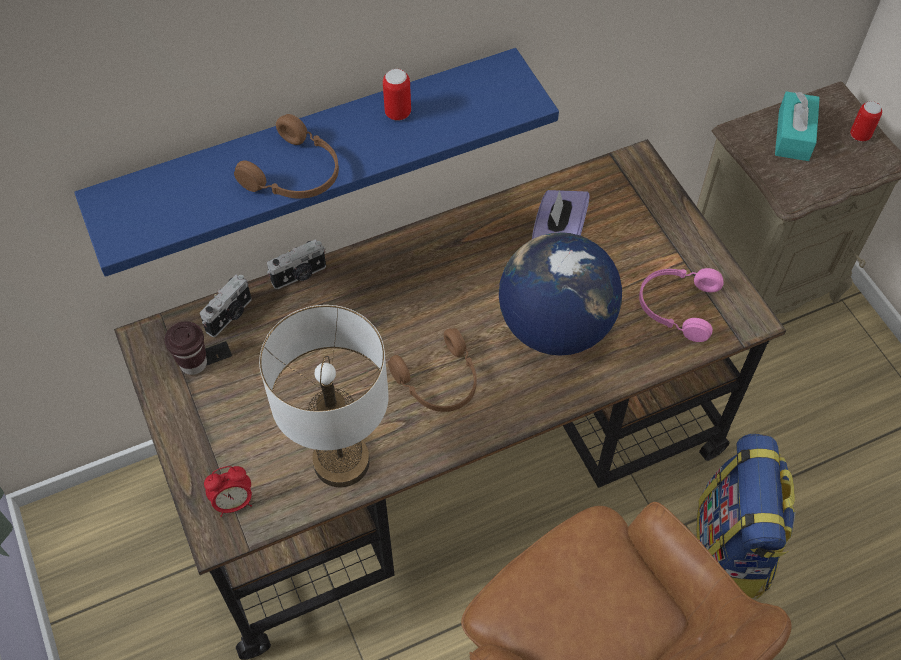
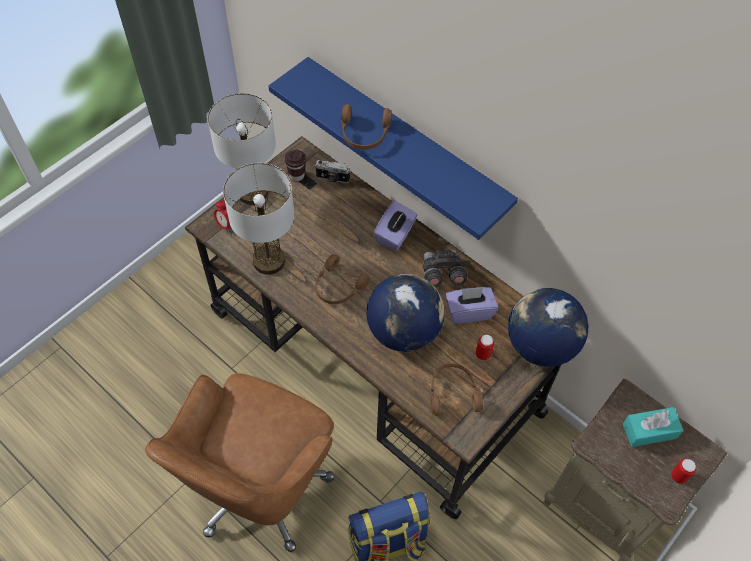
camera: 65 degrees right, 0 degrees up
camera [267,239,326,289] -> none
can [383,69,411,121] -> can moved to [476,335,495,360]
pink headphones [639,268,724,342] -> brown headphones [430,364,483,416]
none -> table lamp [208,93,276,205]
none -> purple tissue box [374,201,418,251]
none -> grey binoculars [423,249,467,288]
none -> globe [508,288,588,367]

